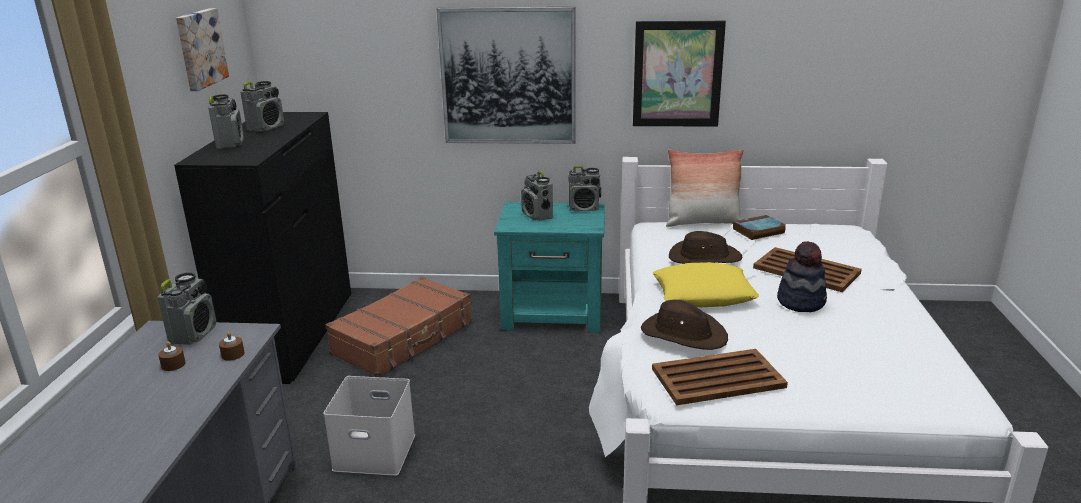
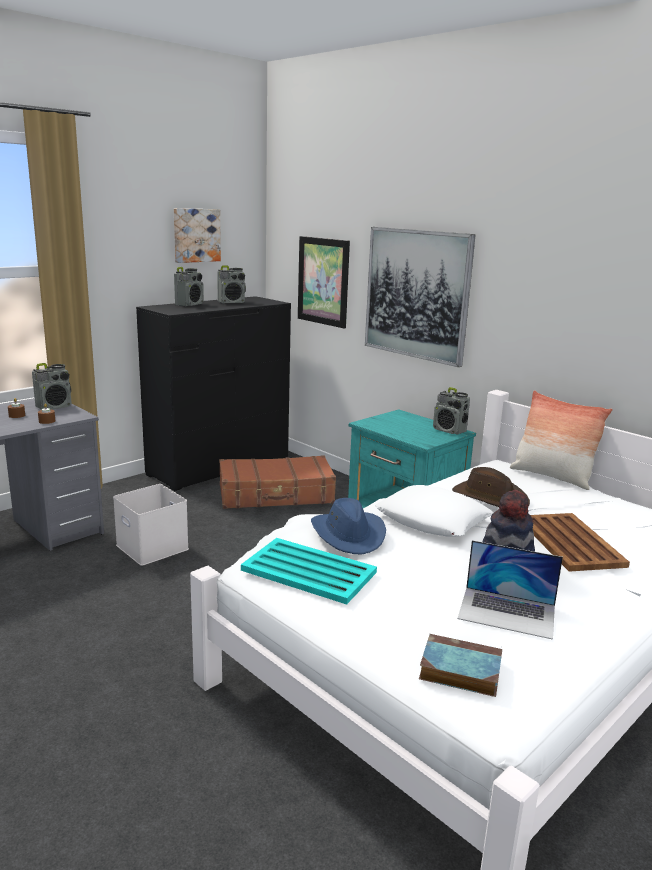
camera: 40 degrees right, 5 degrees down
radio [521,171,553,221] -> none
picture [633,21,726,127] -> picture moved to [298,236,350,329]
brown hat [641,300,728,350] -> blue hat [311,498,386,555]
brown tray [652,349,788,405] -> turquoise tray [241,538,377,604]
yellow pillow [653,262,759,307] -> white pillow [375,485,494,537]
book [733,215,786,240] -> book moved to [419,634,502,697]
none -> laptop [458,540,563,640]

